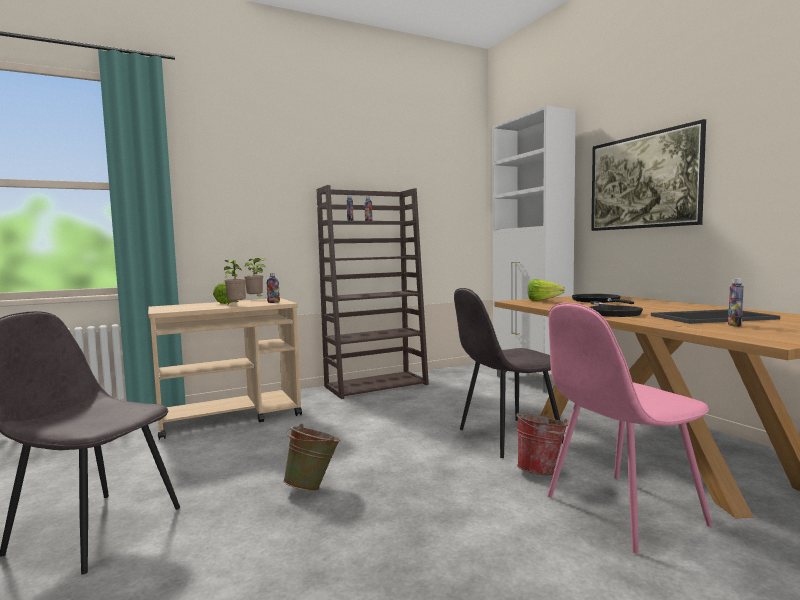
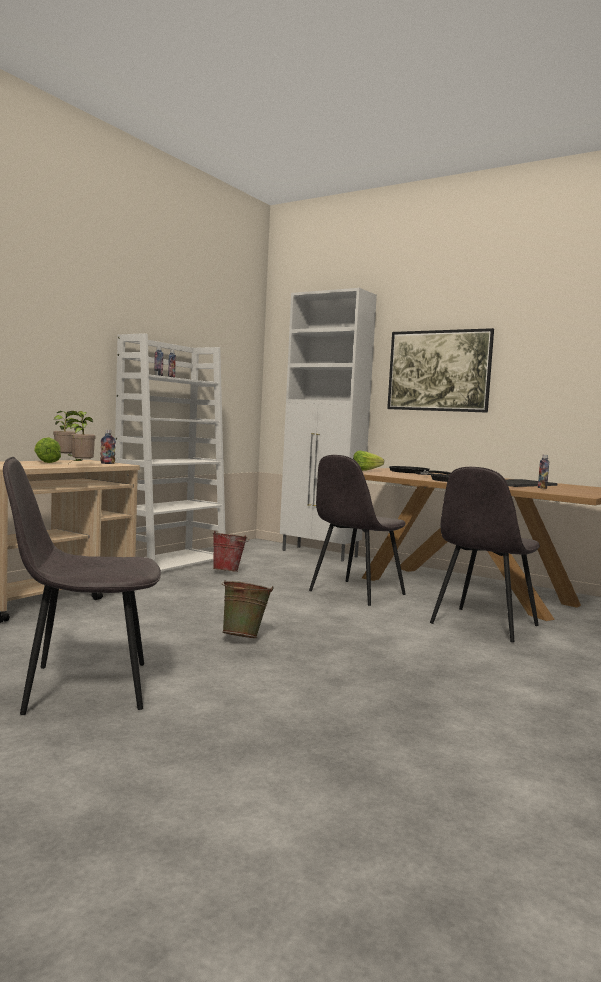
camera: 30 degrees left, 0 degrees up
brown bookcase [317,185,429,399] -> white bookcase [115,333,225,572]
bucket [516,413,569,475] -> bucket moved to [213,531,249,572]
pink chair [547,303,712,553] -> grey chair [430,467,540,642]

